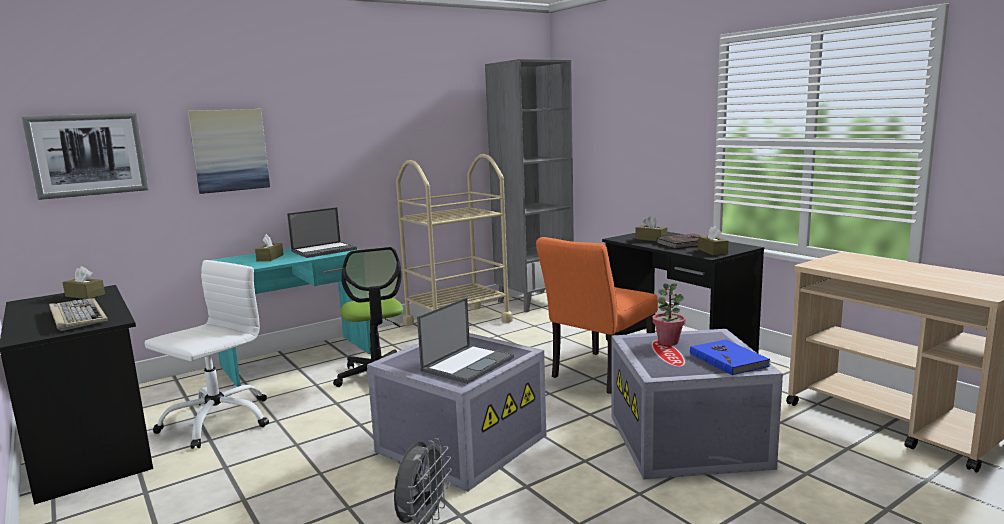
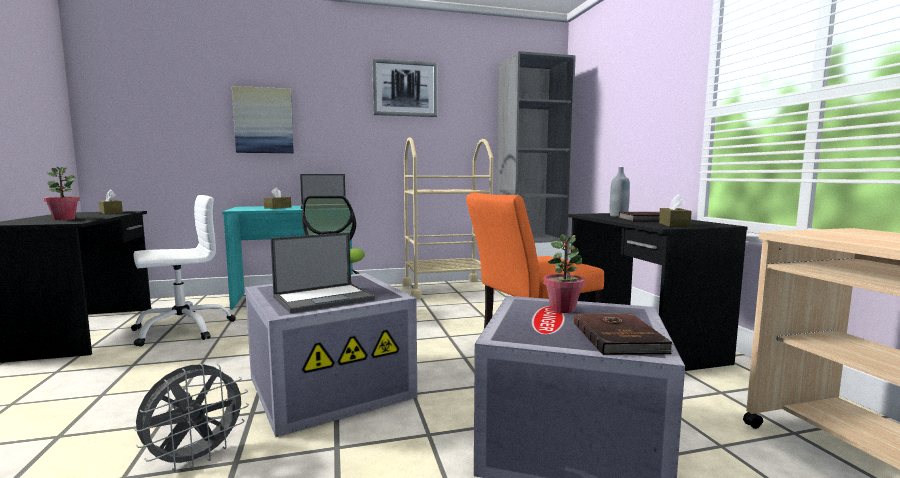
camera: 20 degrees right, 5 degrees down
picture [21,113,149,200] -> picture moved to [372,58,438,117]
keyboard [49,298,108,331] -> potted plant [44,167,80,220]
brown tissue box [635,216,667,241] -> grey bottle [610,167,630,217]
blue book [690,339,771,375] -> brown book [574,313,674,355]

